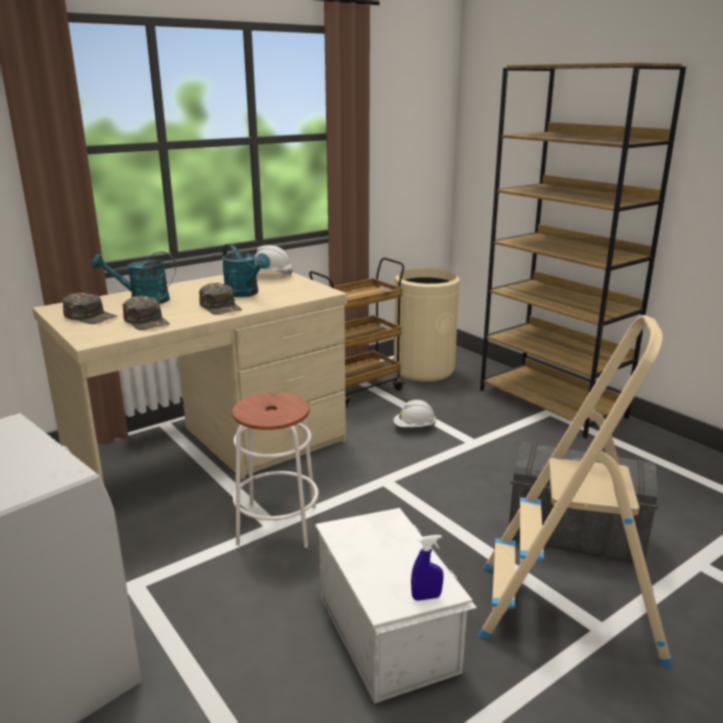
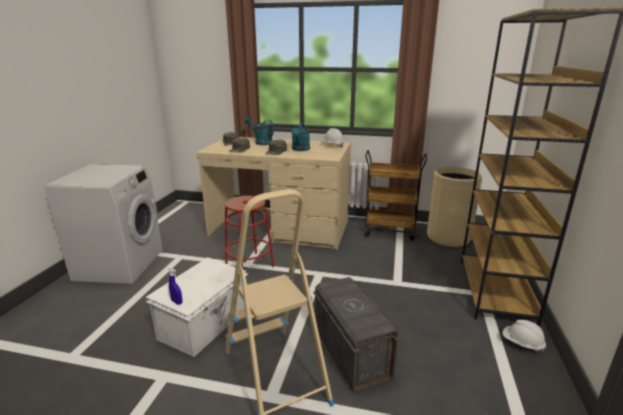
camera: 50 degrees right, 0 degrees up
white stool [232,393,319,548] -> red stool [225,196,274,268]
white hard hat [394,400,436,427] -> white hard hat moved to [502,320,546,352]

